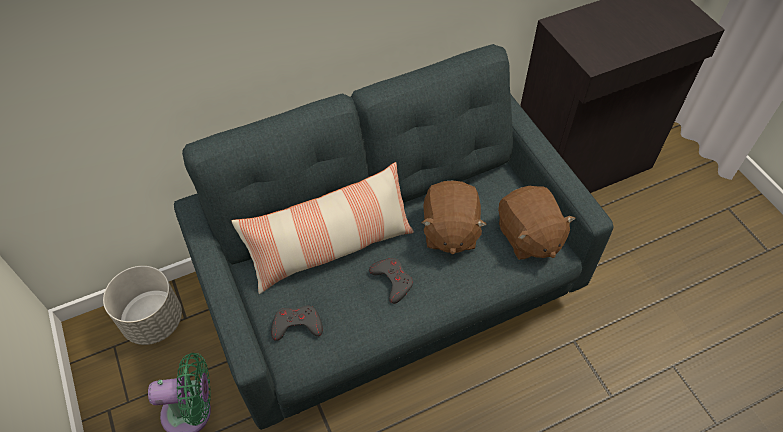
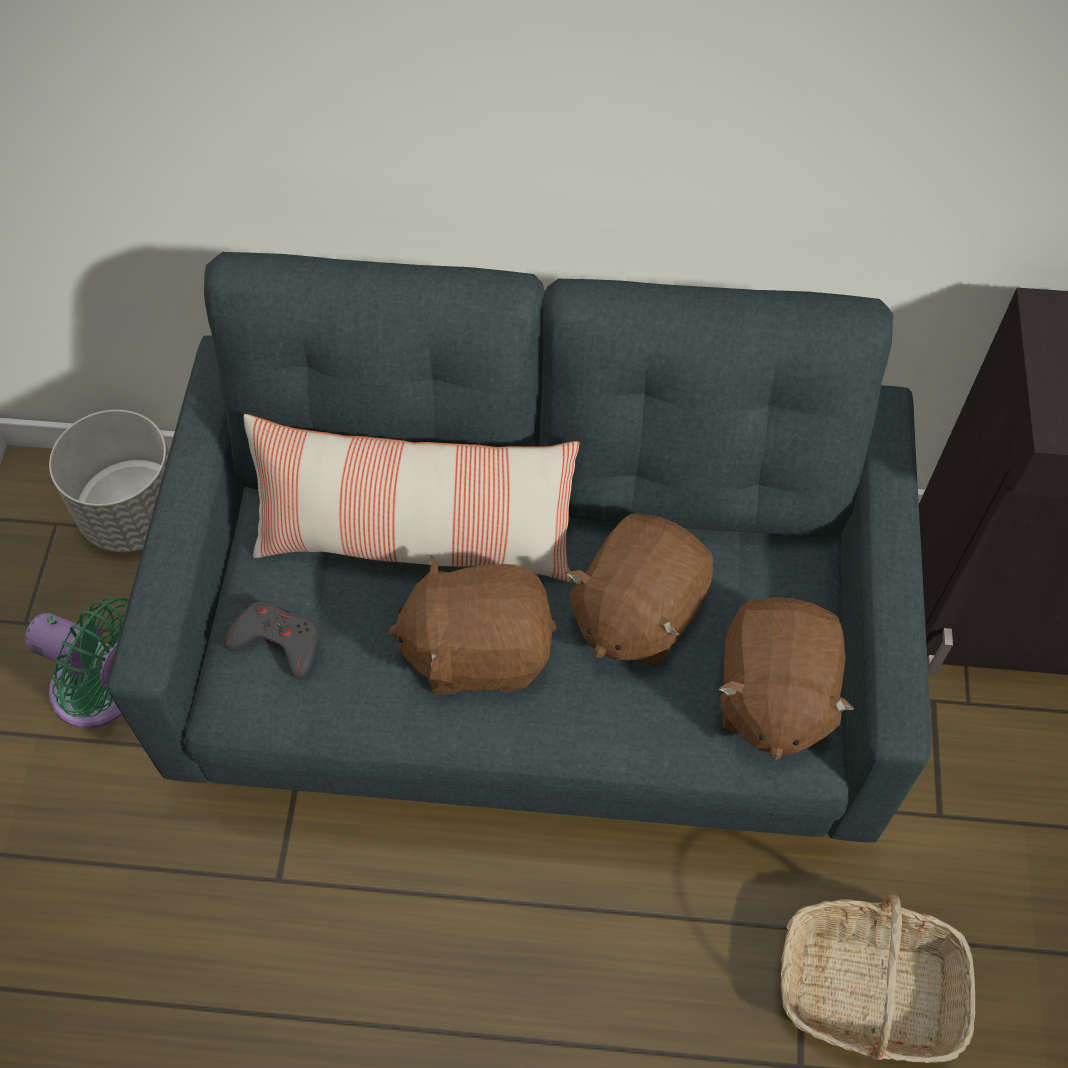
camera: 30 degrees right, 5 degrees up
grey game controller [369,258,413,304] -> brown plush toy [388,555,556,694]
none -> basket [781,894,975,1063]

